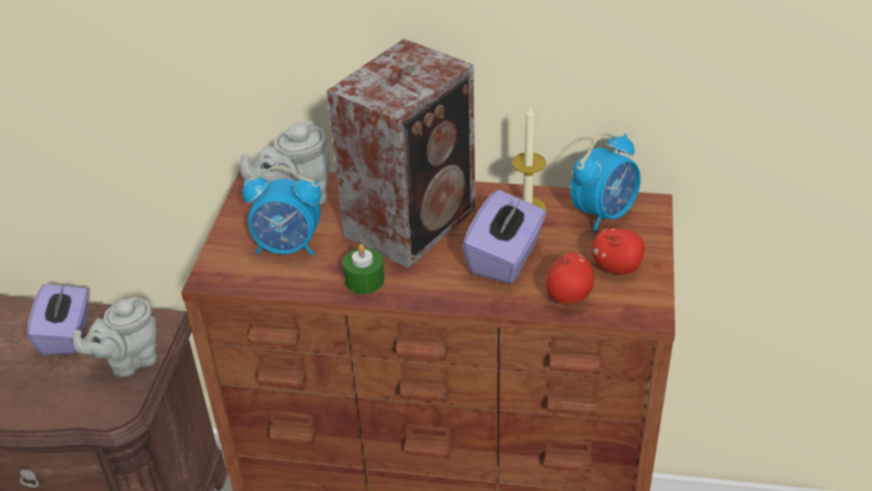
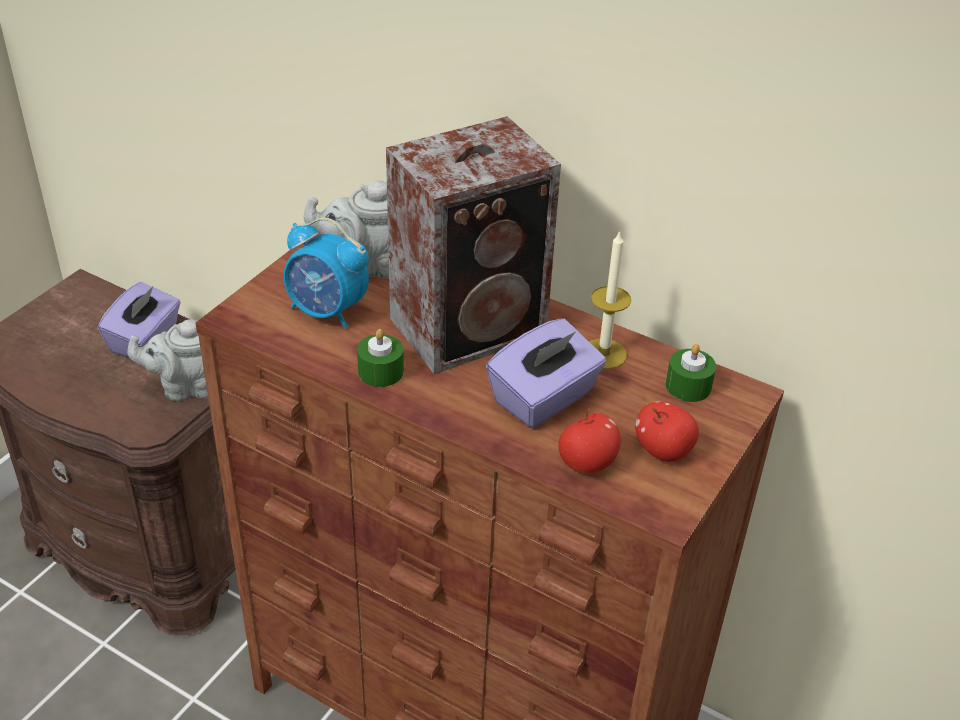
camera: 20 degrees right, 0 degrees up
alarm clock [571,133,641,232] -> green candle [666,344,716,402]

